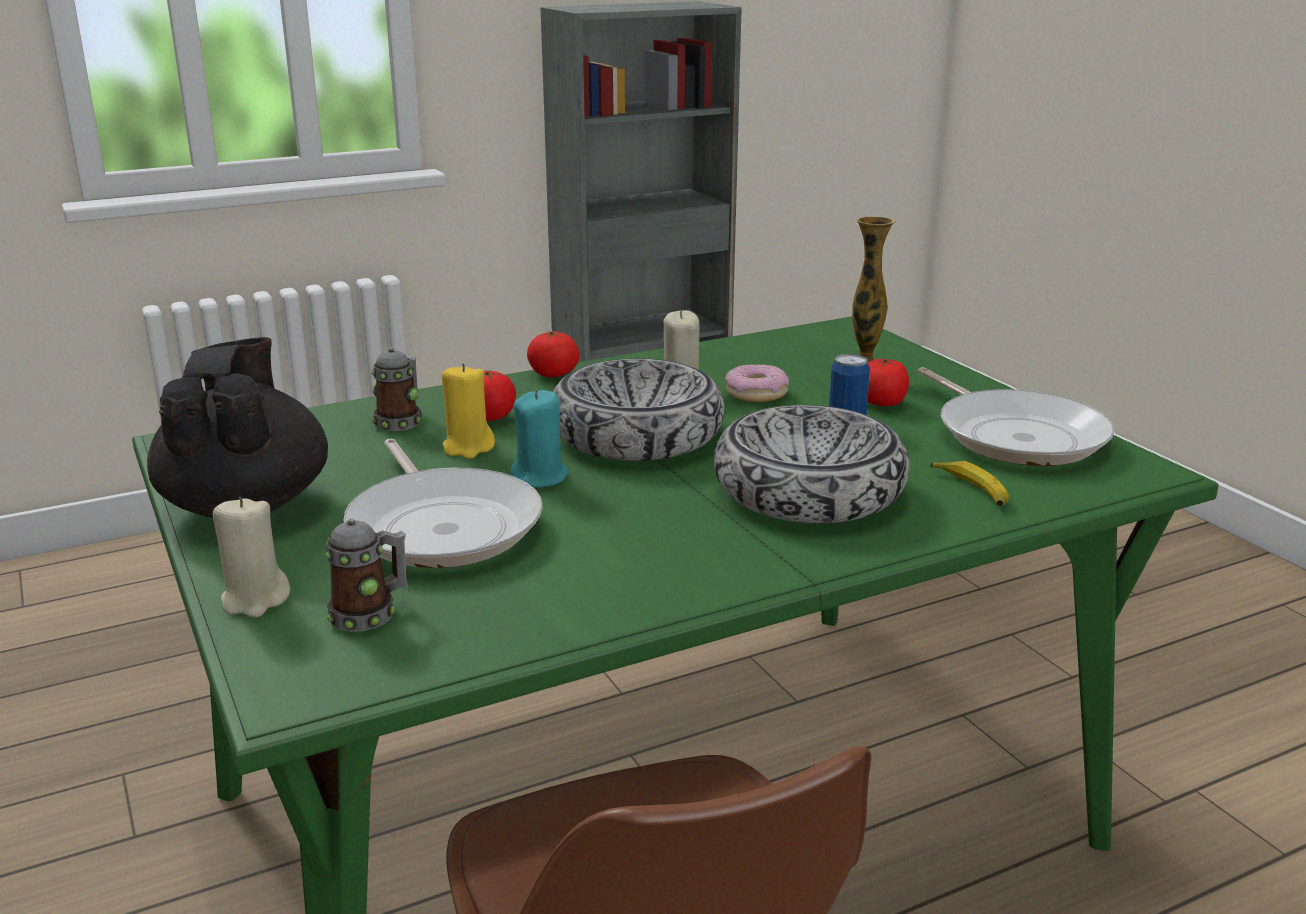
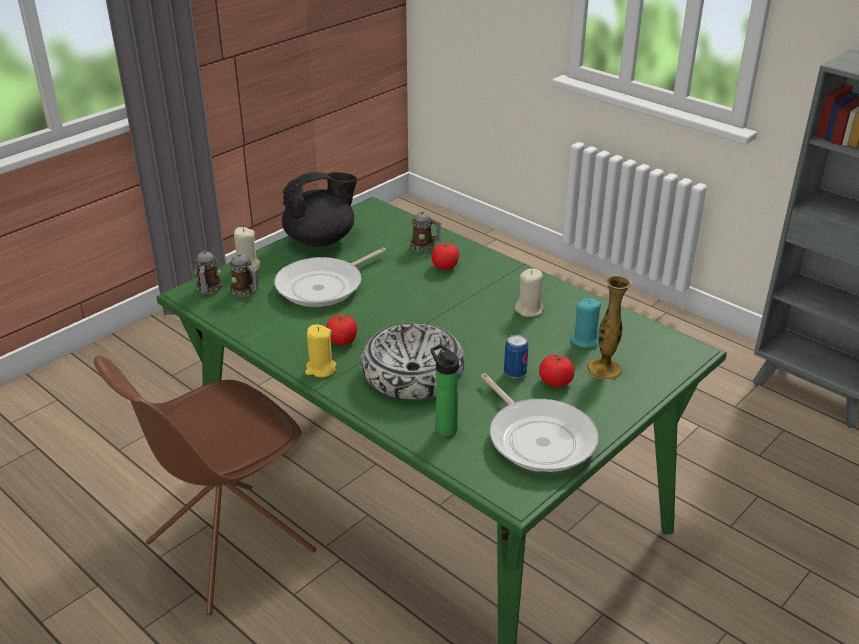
camera: 70 degrees right, 10 degrees up
yellow candle [442,363,495,459] -> yellow candle moved to [305,324,336,377]
turquoise candle [510,390,569,488] -> turquoise candle moved to [570,299,601,348]
tomato [527,331,579,377] -> tomato moved to [326,314,357,345]
bowl [553,358,725,461] -> none
donut [724,364,789,402] -> none
frying pan [918,367,1115,466] -> frying pan turned 75 degrees counterclockwise [481,373,599,472]
banana [931,461,1009,506] -> bottle [430,344,459,436]
none -> mug [194,251,223,294]

